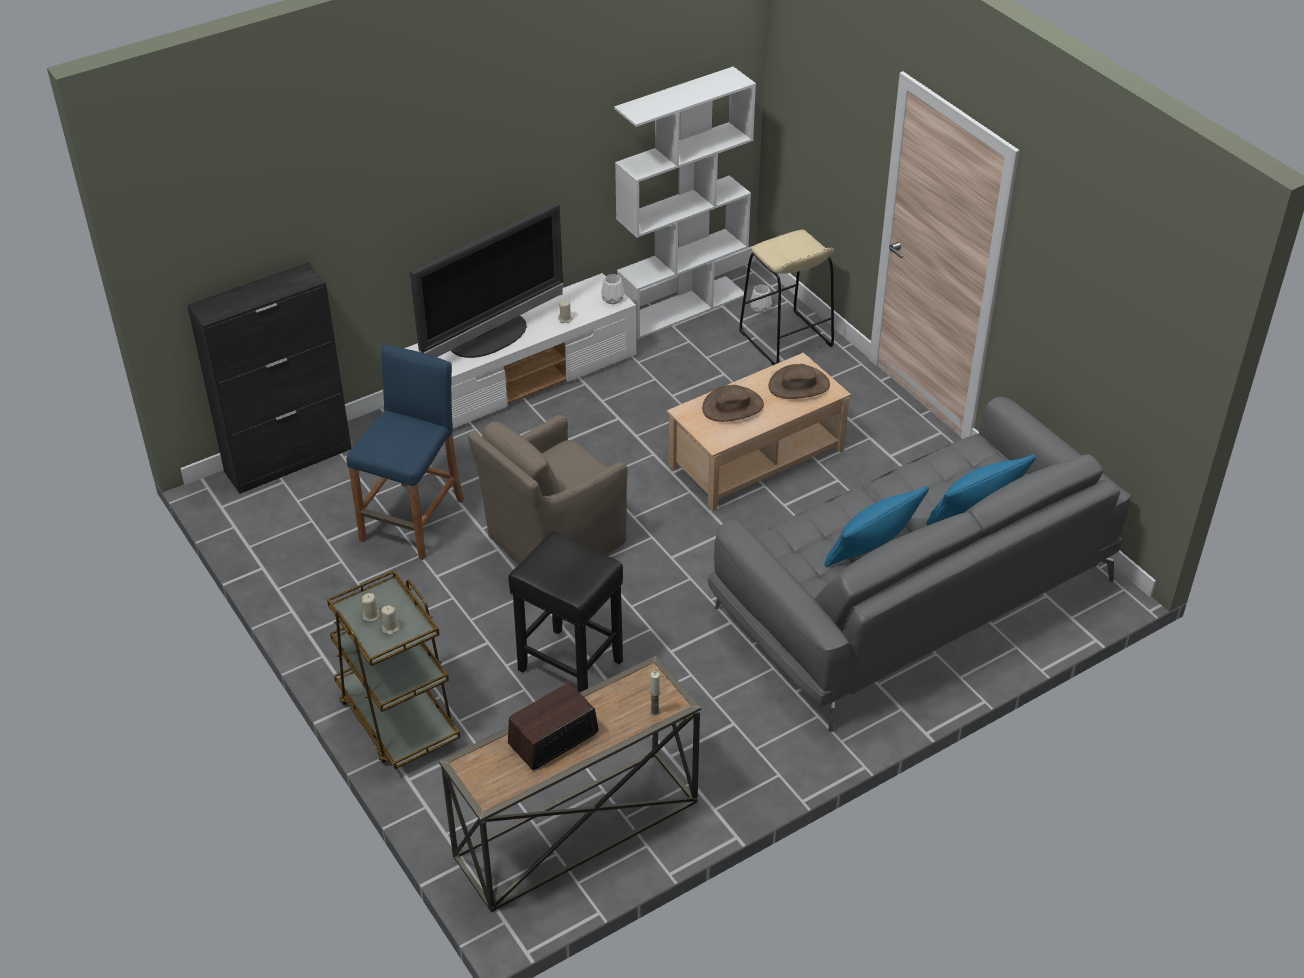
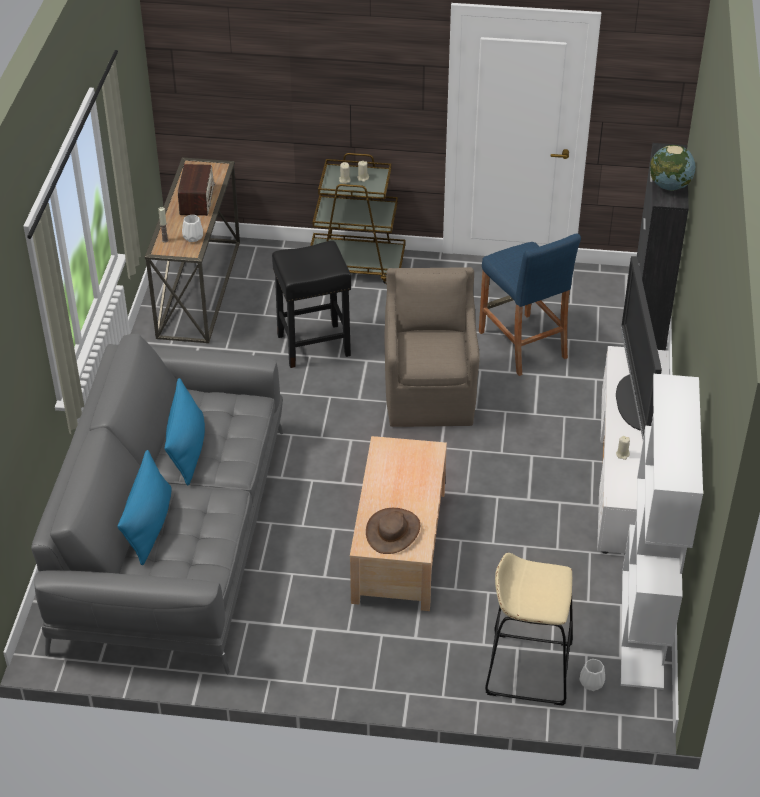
camera: 130 degrees right, 0 degrees up
white vase [601,274,624,304] -> white vase moved to [182,215,203,242]
brown hat [702,385,764,422] -> none
none -> globe [650,145,696,191]

